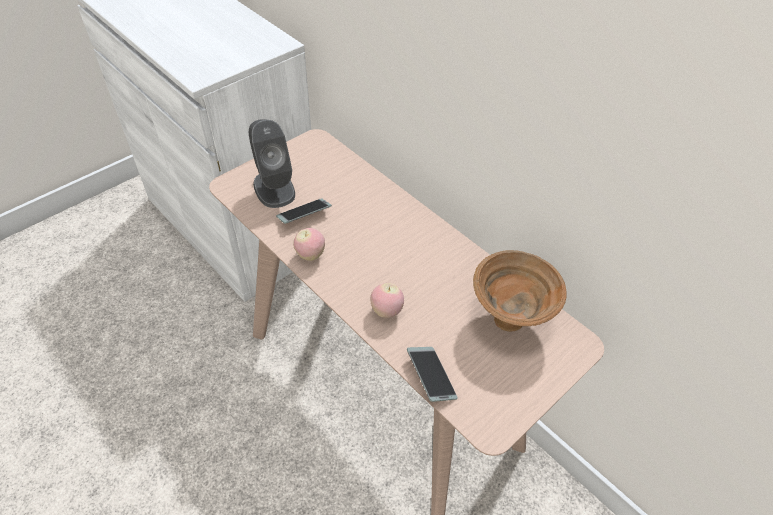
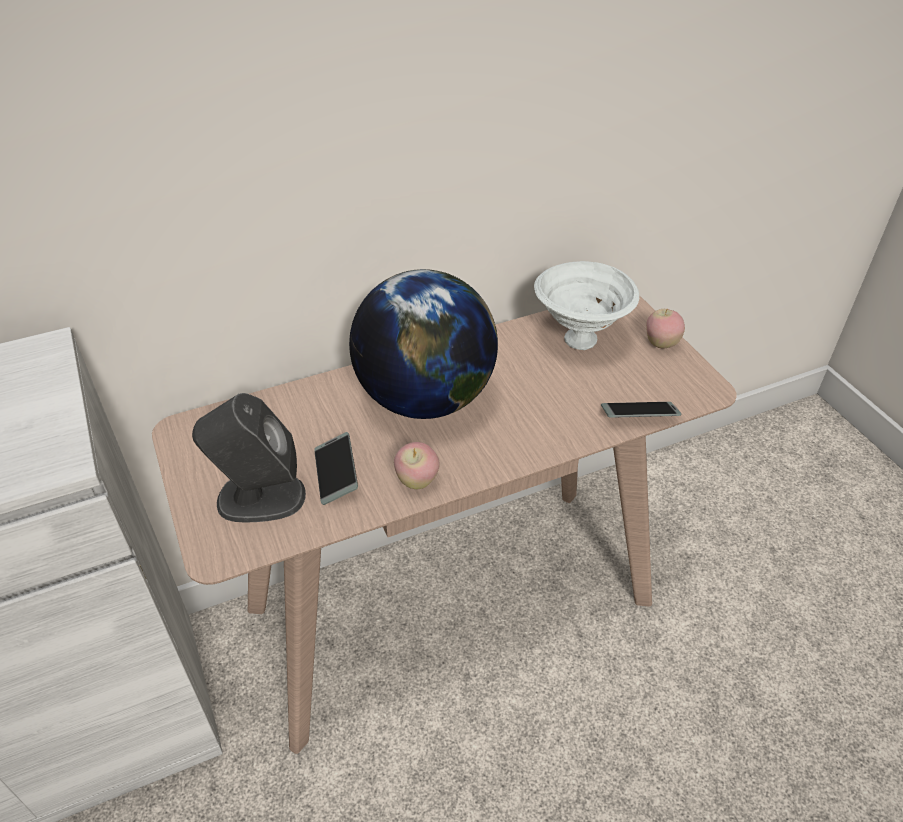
camera: 70 degrees left, 5 degrees down
apple [370,283,404,318] -> apple moved to [646,308,685,348]
brown bowl [473,250,567,332] -> white bowl [534,261,639,350]
none -> globe [349,269,498,419]

